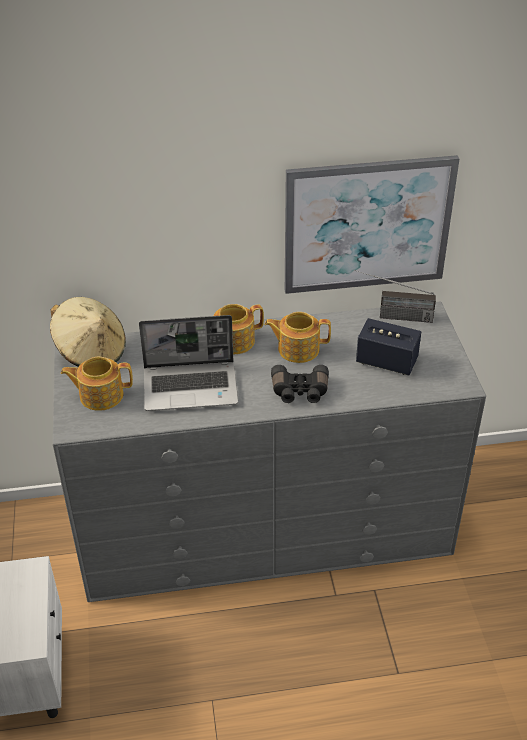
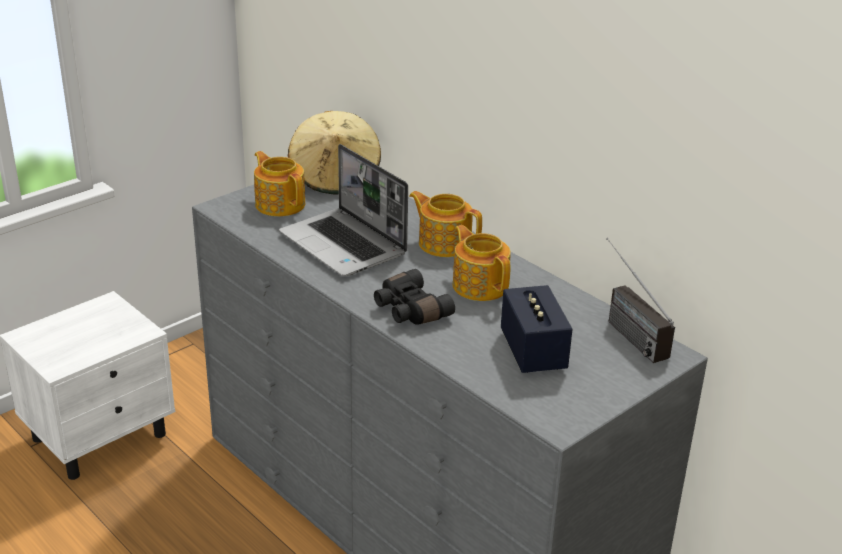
camera: 55 degrees right, 10 degrees down
picture [285,155,460,294] -> none

